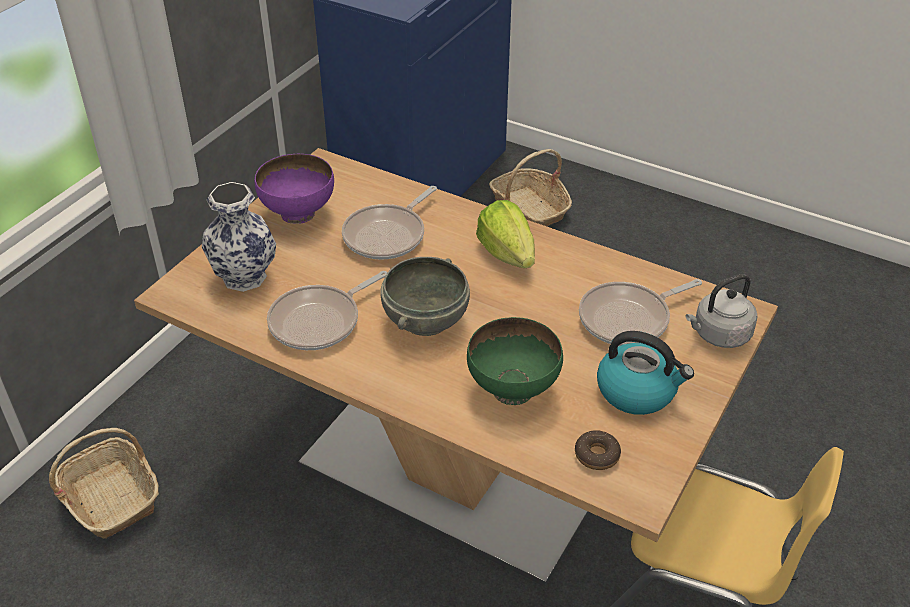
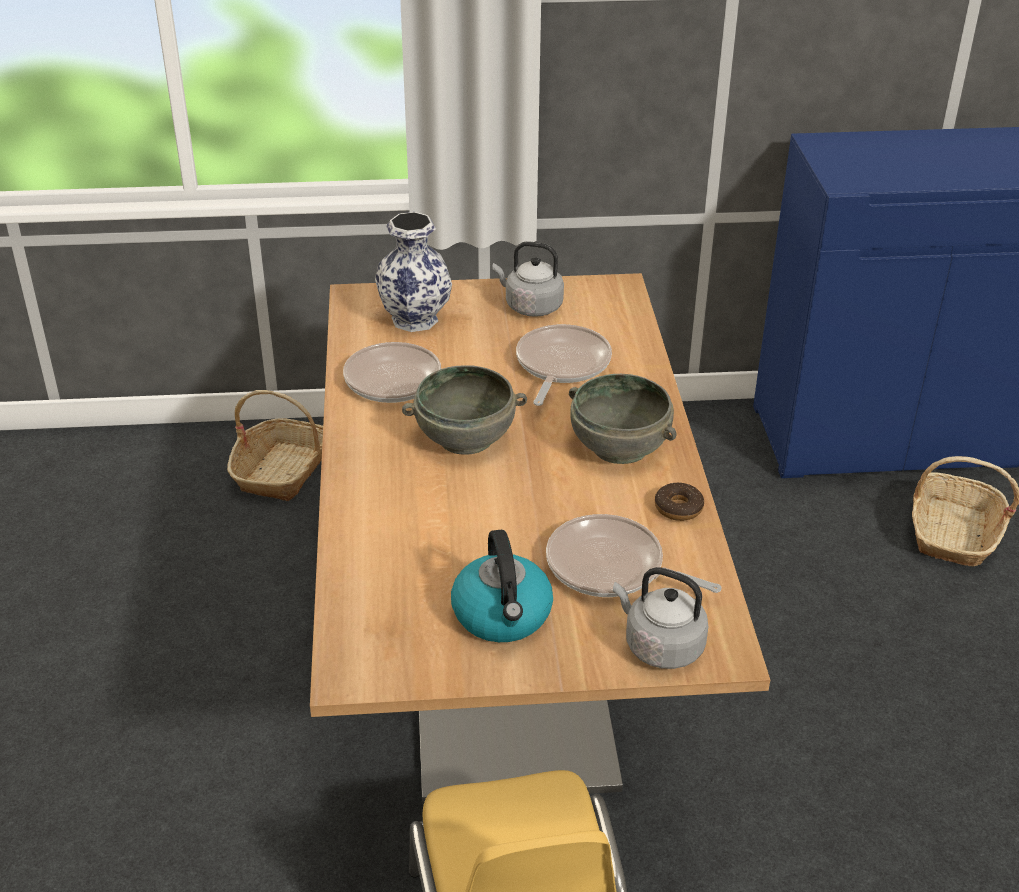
camera: 55 degrees right, 5 degrees down
purple bowl [255,154,334,224] -> grey kettle [493,241,564,317]
frying pan [342,186,437,260] -> frying pan turned 105 degrees clockwise [516,324,612,406]
green bowl [467,317,563,405] -> none
lettuce [476,200,535,268] -> grey bowl [569,374,677,464]
donut [575,430,621,470] -> donut moved to [655,483,704,521]

